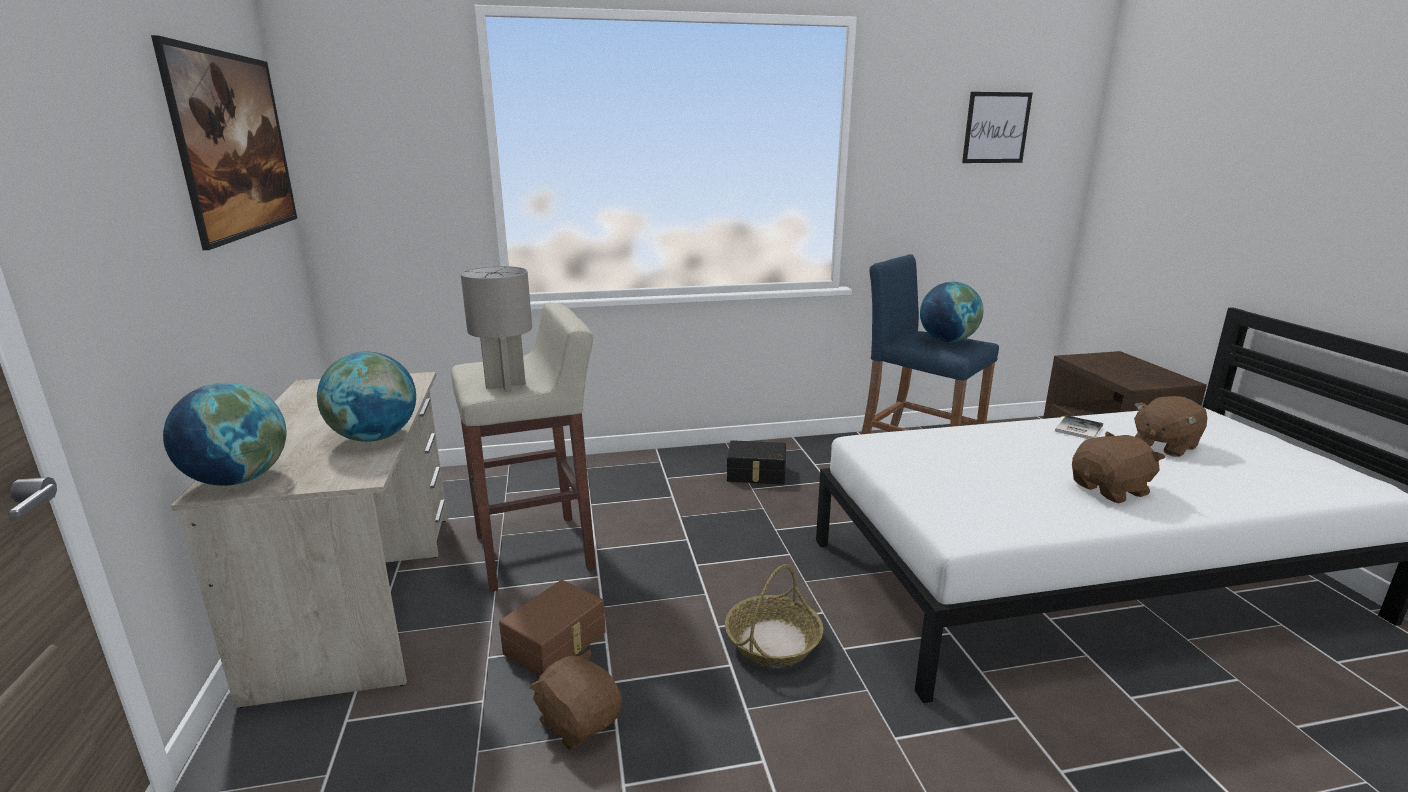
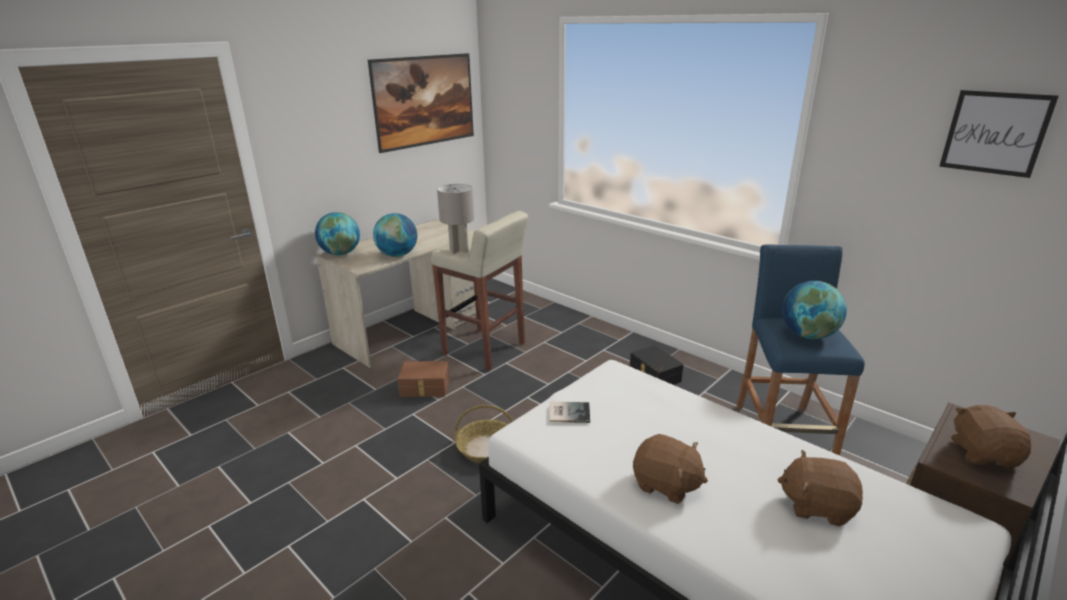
camera: 55 degrees right, 5 degrees up
brown plush toy [529,650,622,750] -> brown plush toy moved to [951,405,1031,467]
book [1055,415,1103,439] -> book moved to [550,402,590,423]

